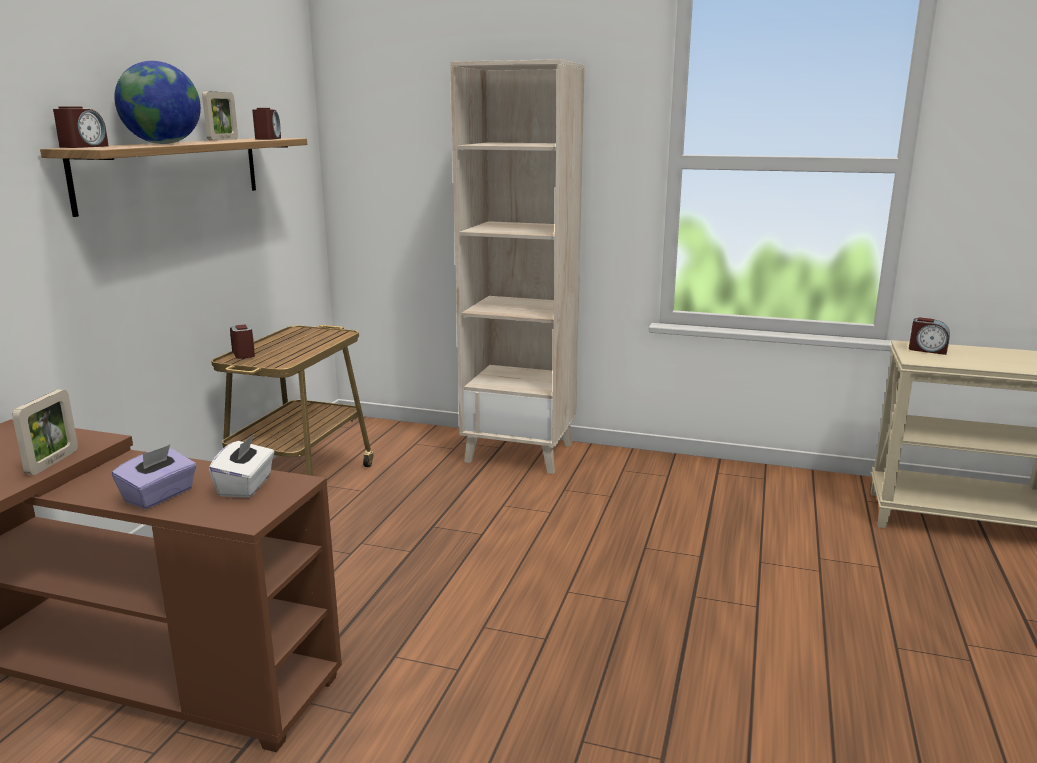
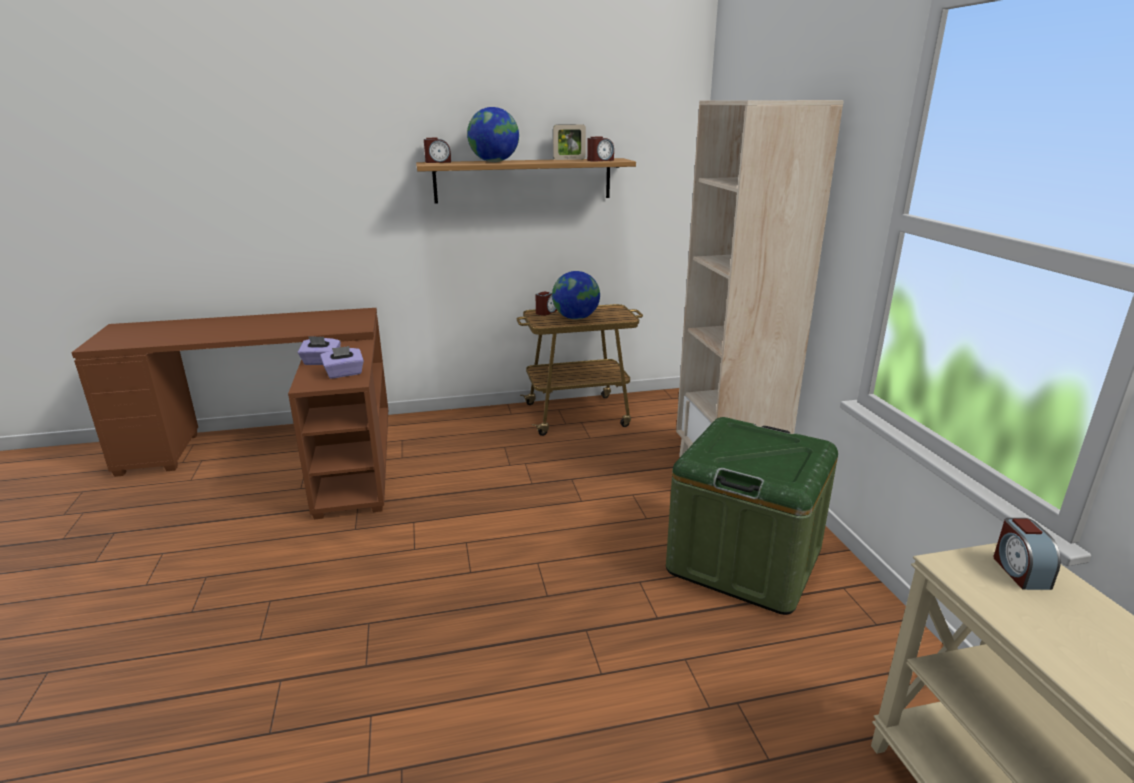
camera: 60 degrees right, 5 degrees up
picture frame [12,390,78,475] -> none
white tissue box [209,434,274,497] -> purple tissue box [320,346,364,379]
none -> globe [552,271,600,320]
none -> green storage box [666,417,838,615]

